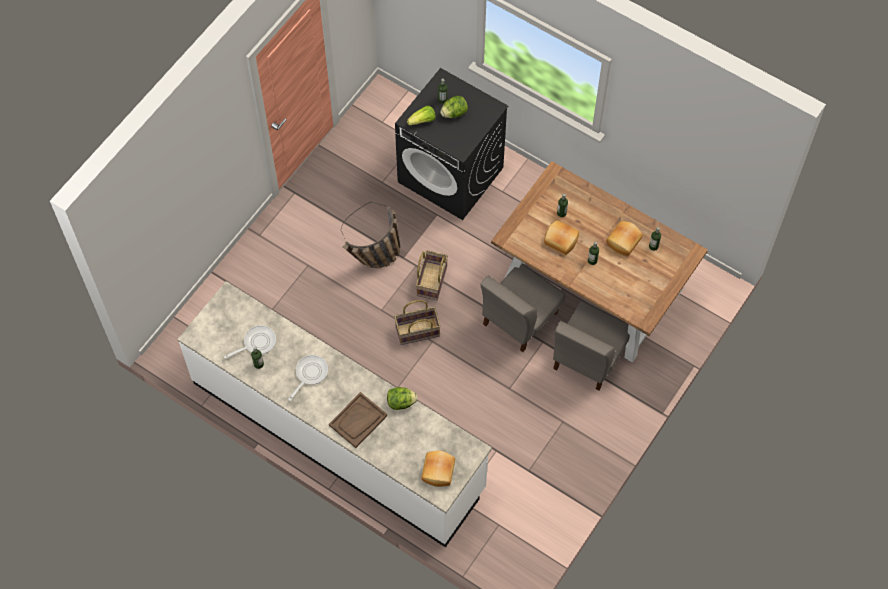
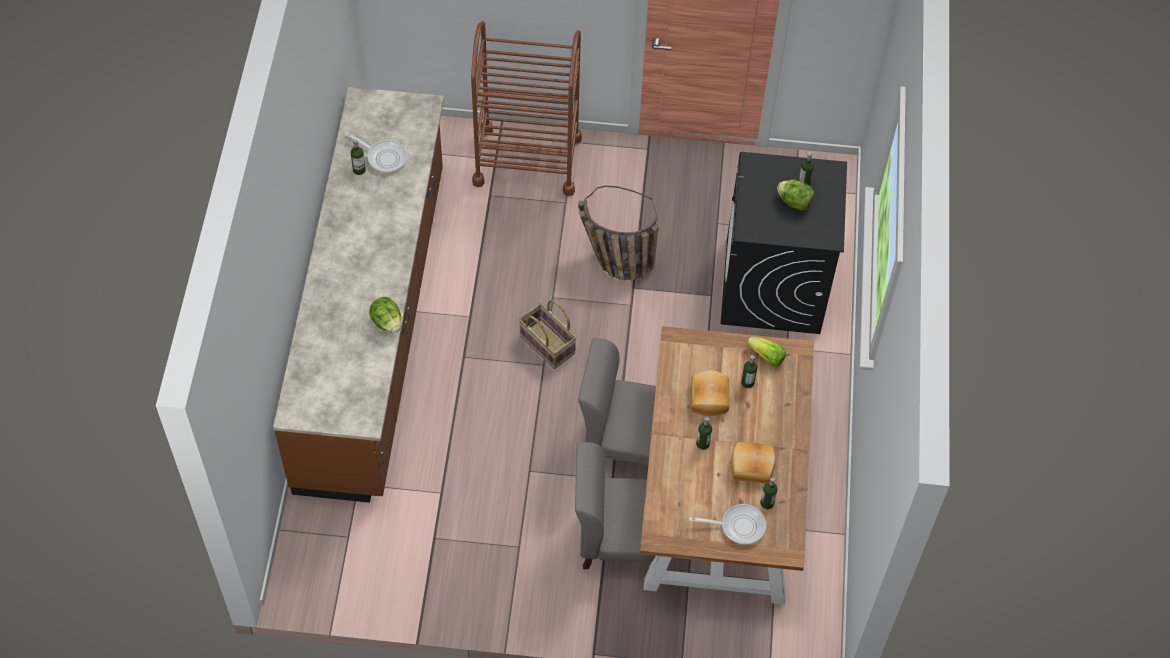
camera: 60 degrees right, 5 degrees down
white counter [177,281,492,547] -> brown counter [273,87,444,503]
frying pan [288,355,328,401] -> frying pan moved to [689,504,766,545]
brown tray [329,392,387,448] -> none
lettuce [407,106,436,125] -> lettuce moved to [747,337,786,367]
basket [416,250,448,300] -> none
bread [421,451,455,487] -> none
none -> brown cart [471,21,582,196]

